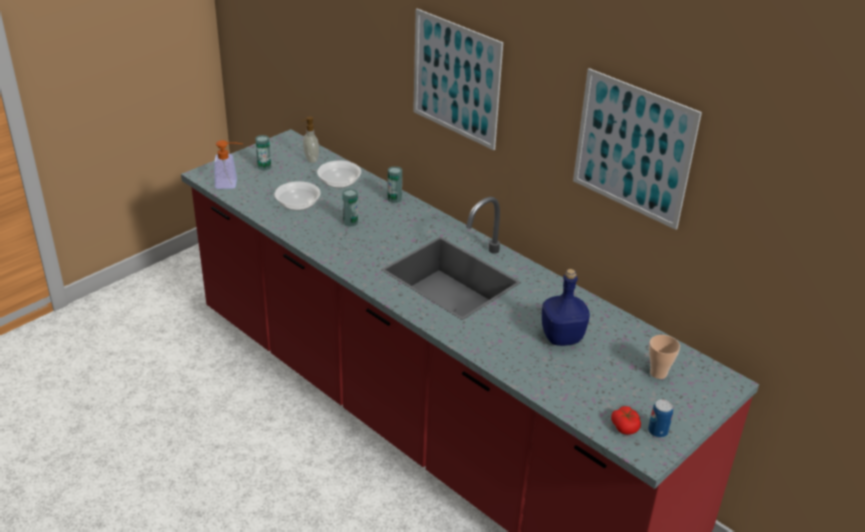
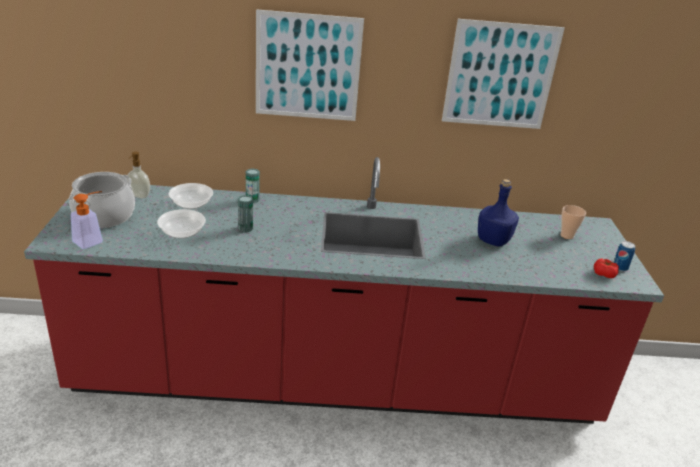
camera: 45 degrees left, 5 degrees down
can [255,135,271,171] -> cooking pot [69,172,135,228]

